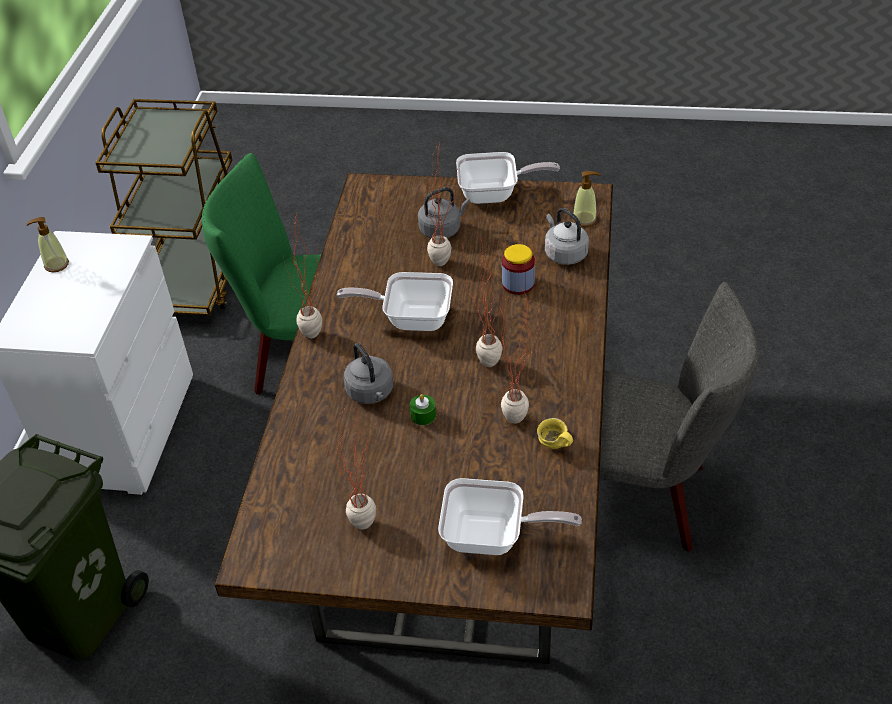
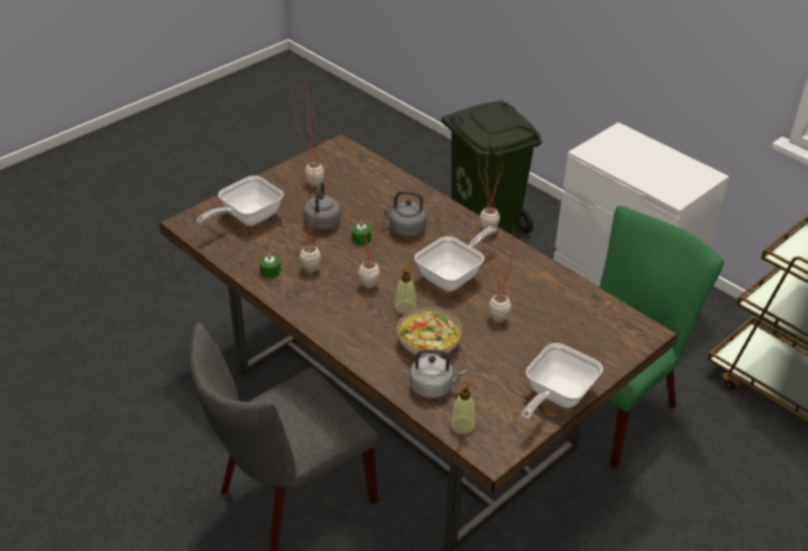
camera: 125 degrees right, 5 degrees down
soap dispenser [26,217,69,272] -> soap dispenser moved to [394,261,417,316]
grey kettle [418,187,470,238] -> grey kettle moved to [304,182,341,230]
jar [502,244,535,295] -> bowl [397,307,462,357]
yellow mug [537,418,573,449] -> green candle [260,253,281,278]

